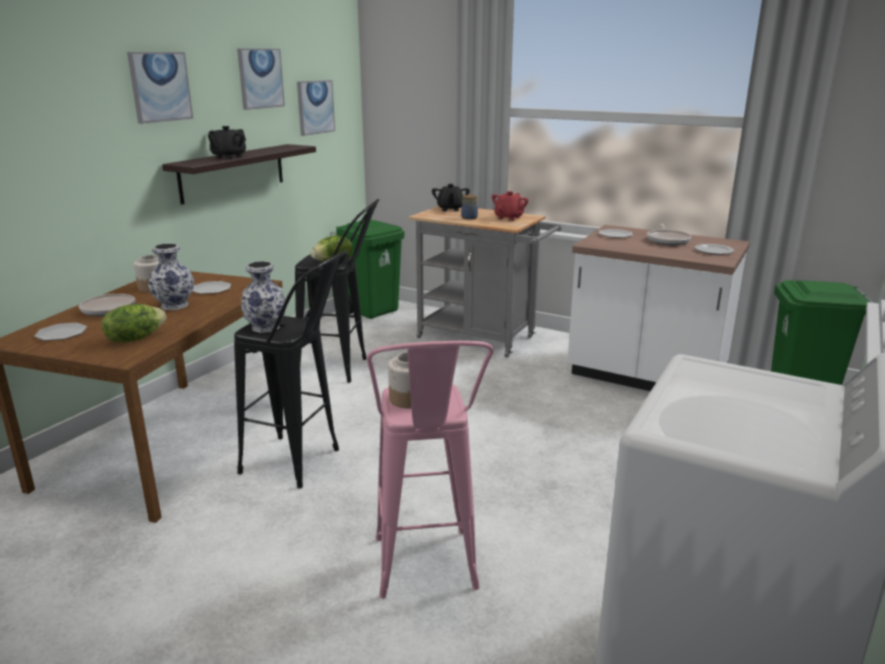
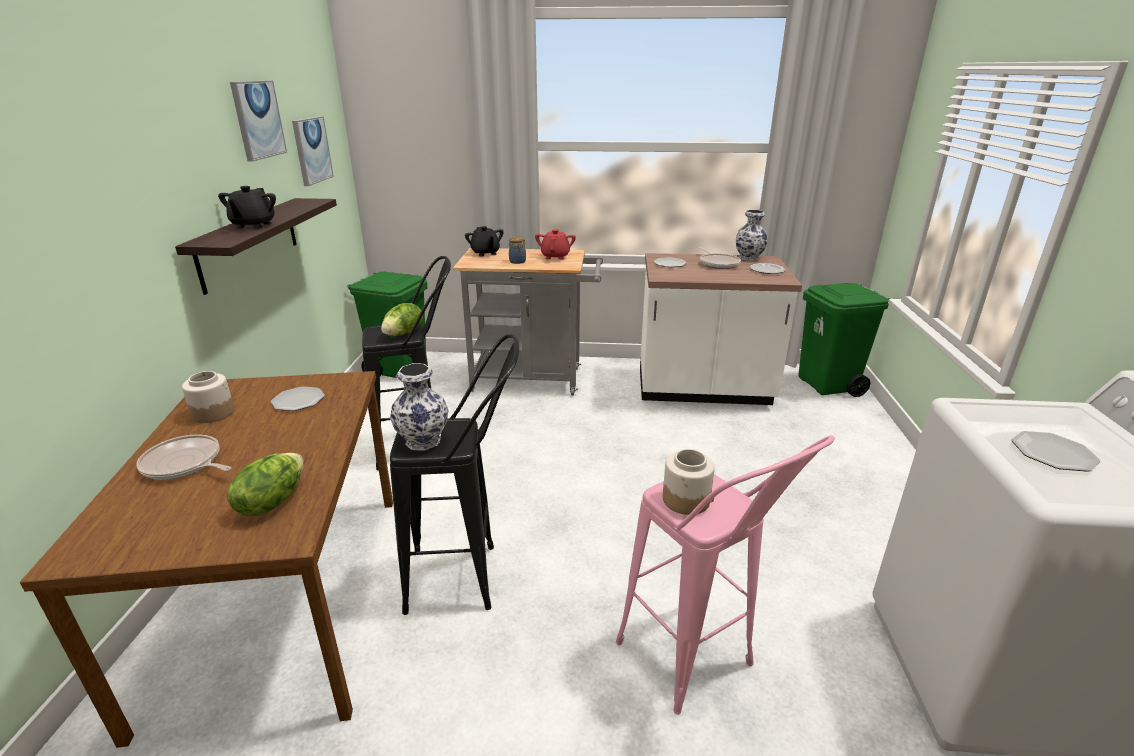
camera: 25 degrees left, 5 degrees up
plate [34,323,87,341] -> plate moved to [1012,431,1101,472]
picture [127,52,193,124] -> none
vase [148,243,194,310] -> vase moved to [736,210,767,261]

